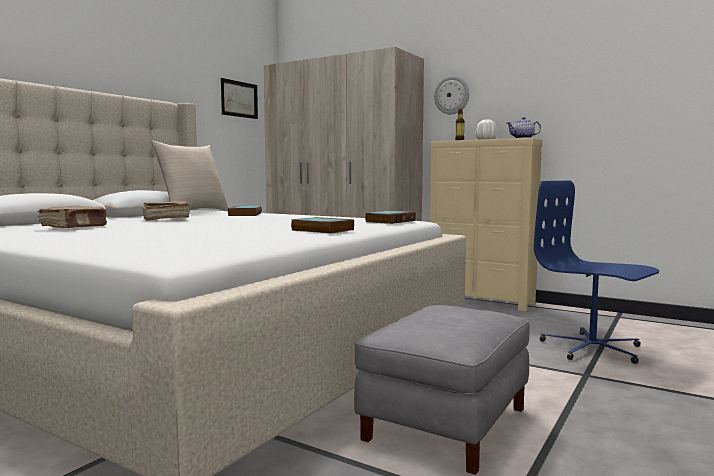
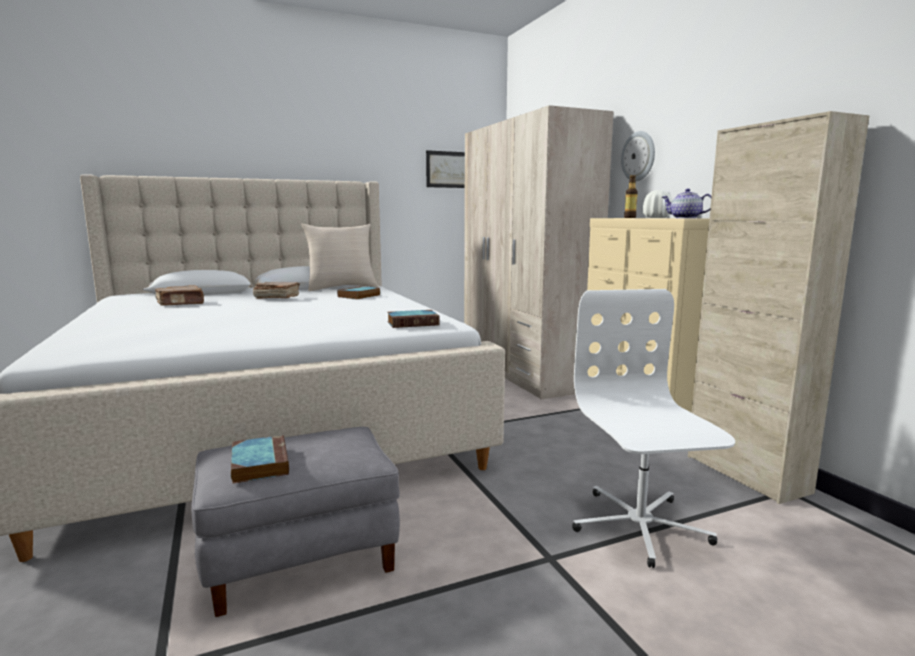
camera: 35 degrees right, 5 degrees up
book [291,217,354,233] -> book moved to [231,435,289,484]
blue office chair [534,181,659,364] -> white office chair [572,289,735,568]
none -> beige cabinet [688,111,869,504]

